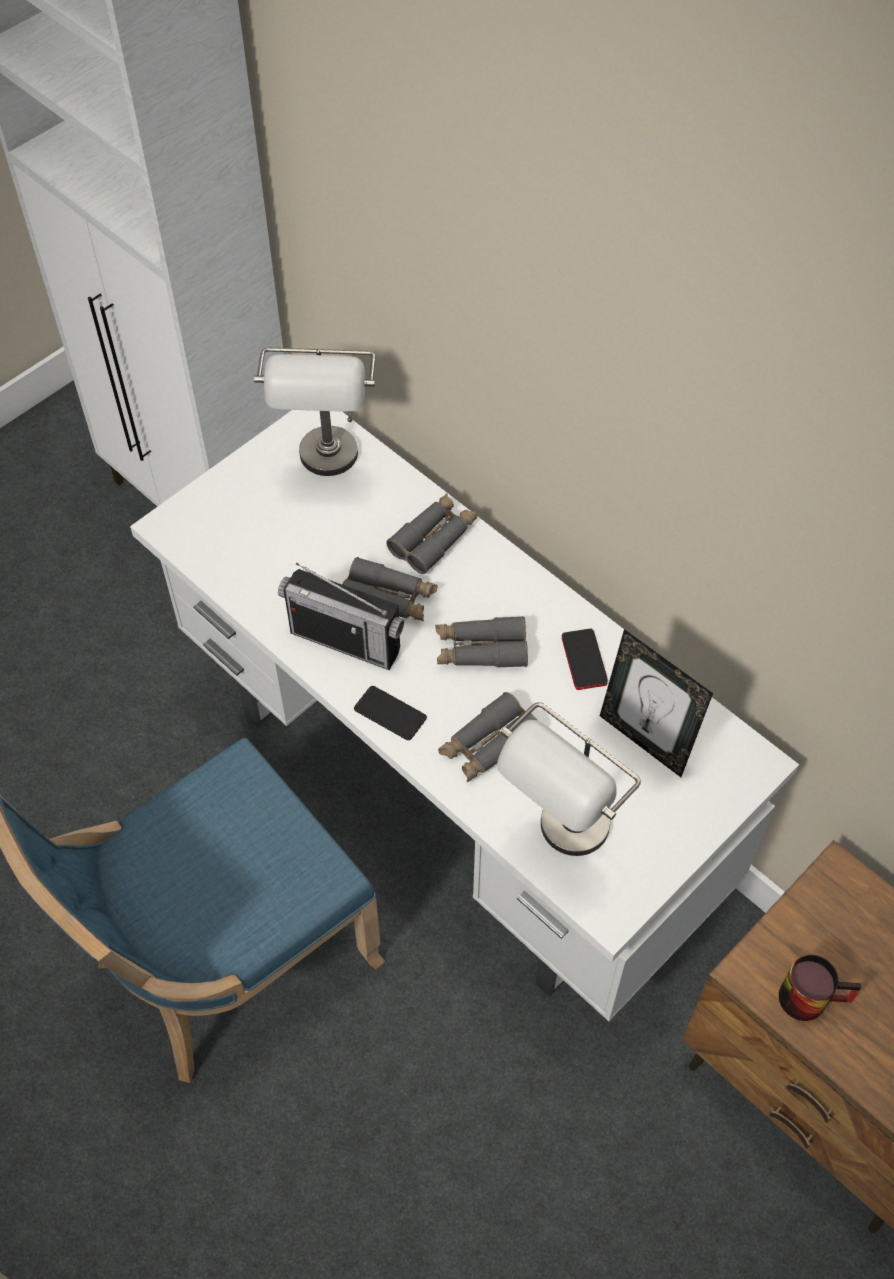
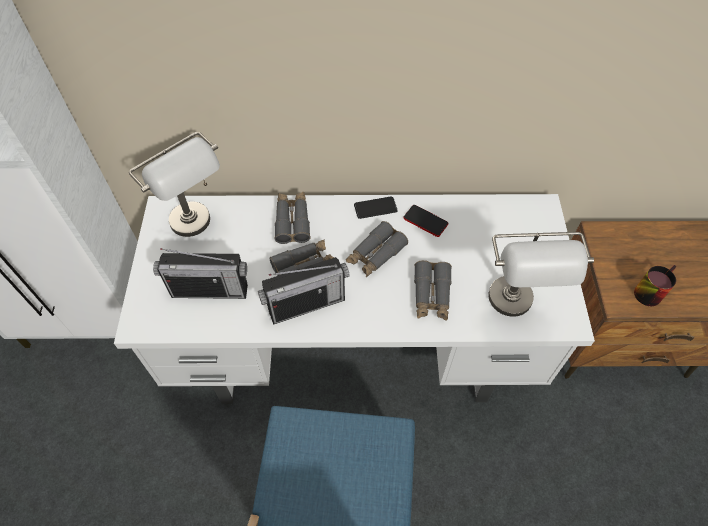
camera: 45 degrees left, 0 degrees up
phone [354,686,427,740] -> phone moved to [354,196,398,219]
picture frame [600,629,713,777] -> none
none -> radio [153,248,248,299]

